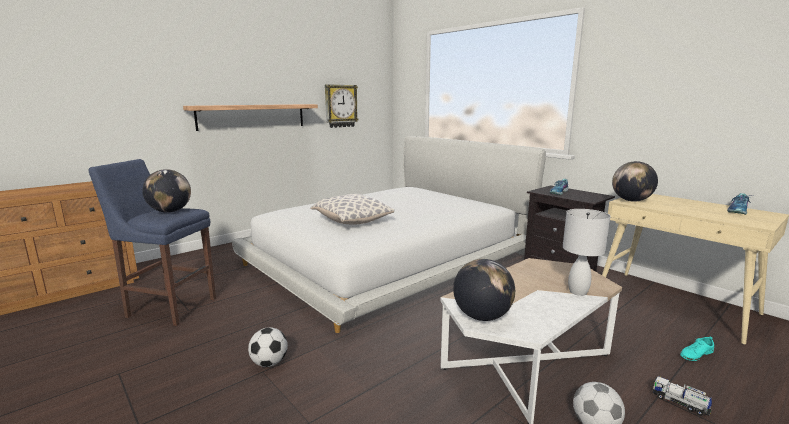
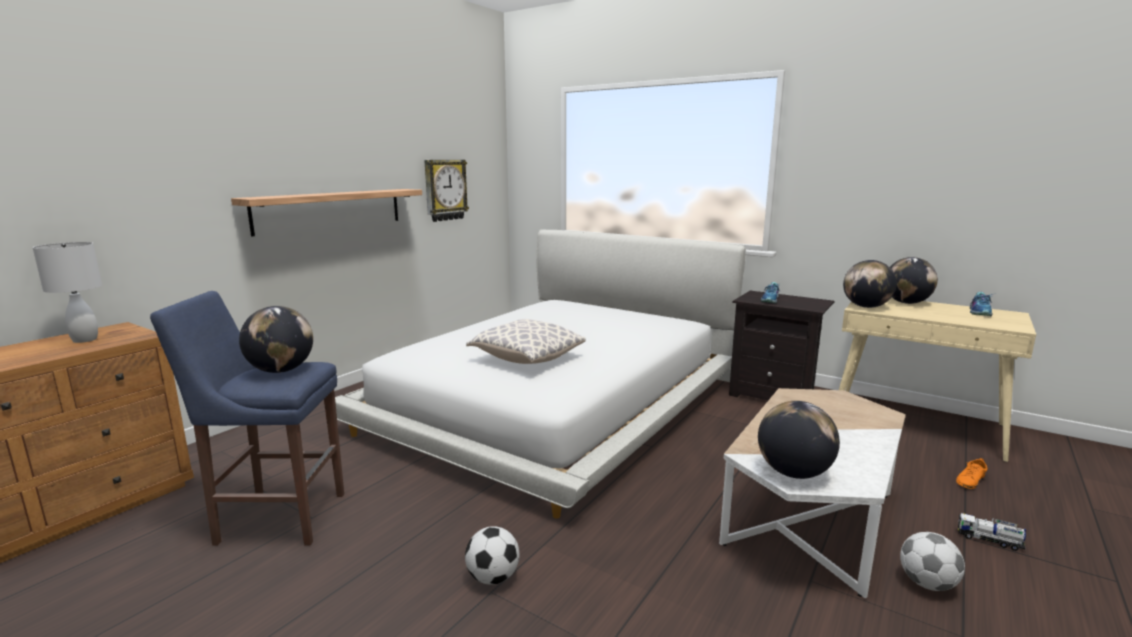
camera: 15 degrees left, 0 degrees up
white table lamp [563,209,610,296] -> white table lamp moved to [33,242,102,343]
turquoise shoe [680,336,714,361] -> orange shoe [956,458,988,489]
none -> globe [890,257,938,304]

